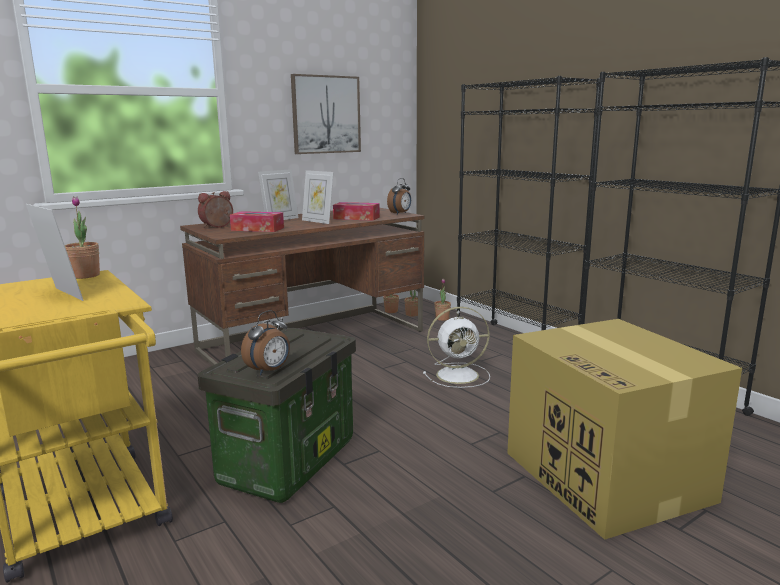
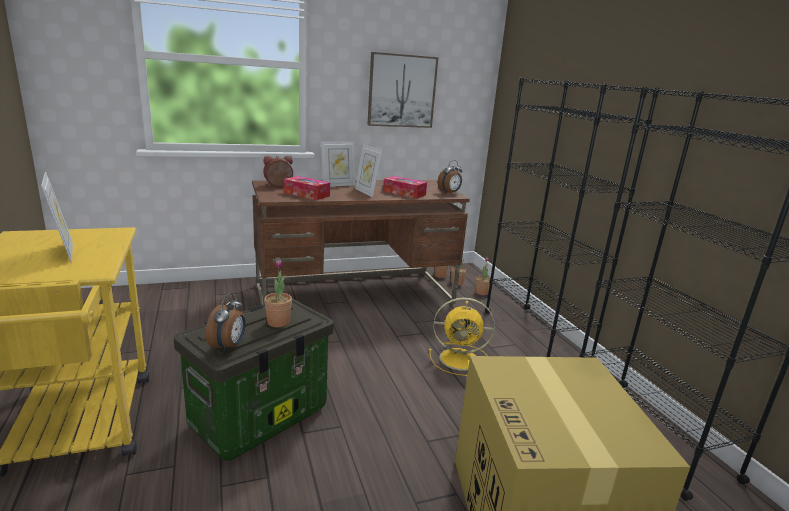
camera: 15 degrees right, 5 degrees up
potted plant [65,196,100,279] -> potted plant moved to [264,259,292,327]
alarm clock [241,310,290,375] -> alarm clock turned 45 degrees counterclockwise [206,293,245,352]
white fan [423,307,490,388] -> yellow fan [429,297,495,376]

